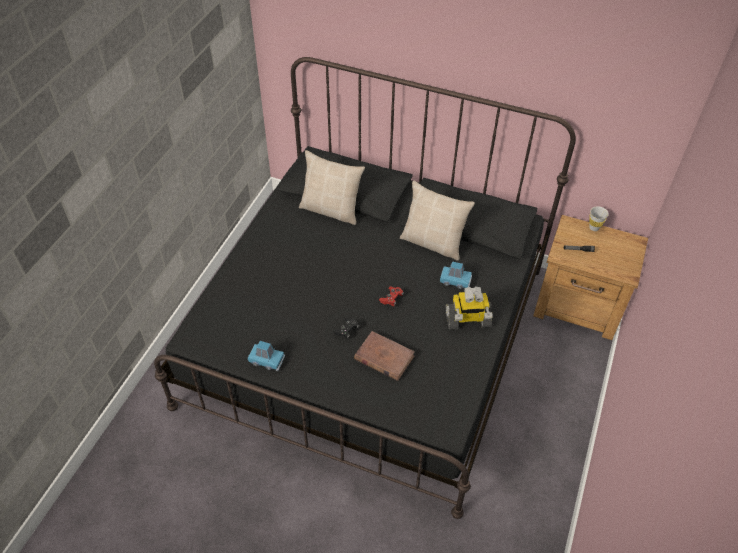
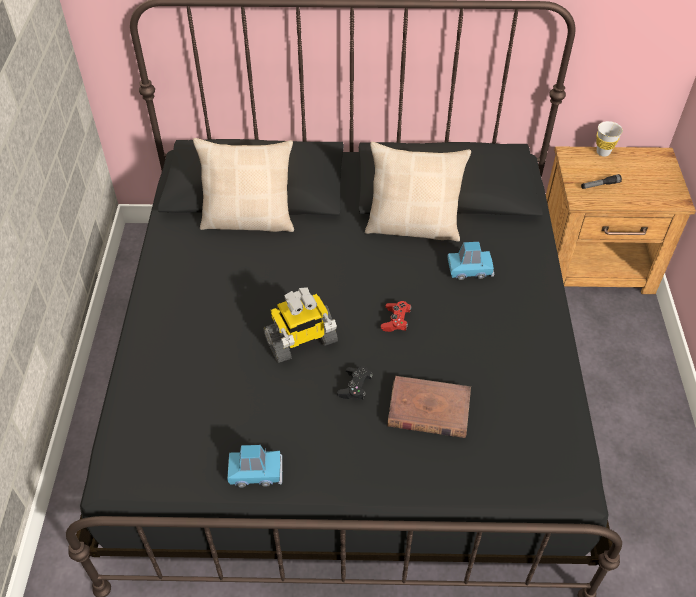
camera: 20 degrees left, 0 degrees up
toy robot [446,286,492,330] -> toy robot moved to [263,287,338,363]

